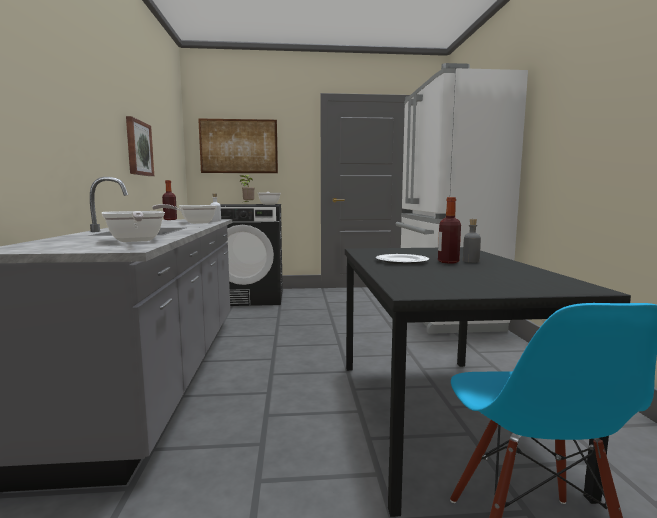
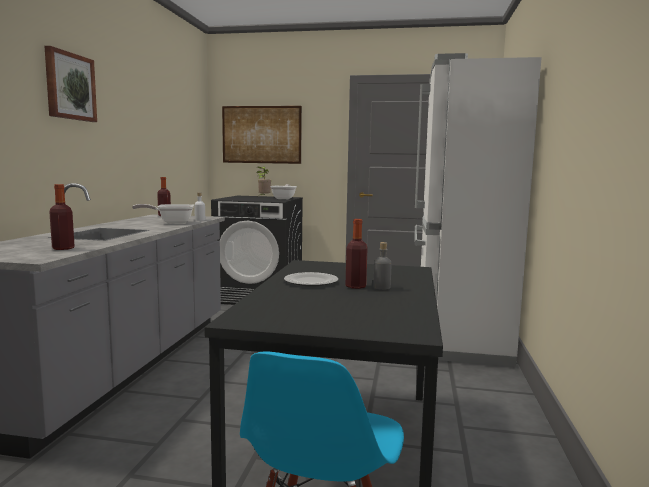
camera: 15 degrees right, 0 degrees up
frying pan [102,211,165,242] -> bottle [49,184,75,250]
picture [126,116,154,176] -> picture moved to [44,46,97,122]

